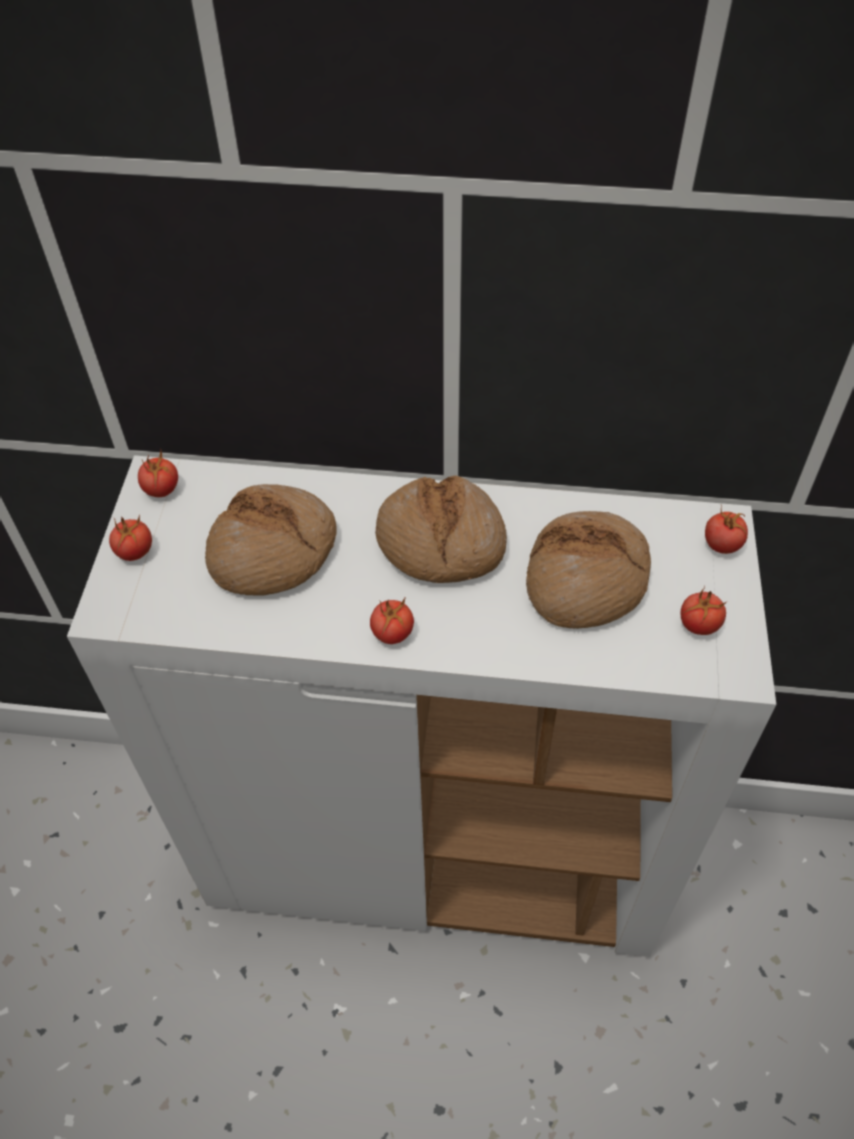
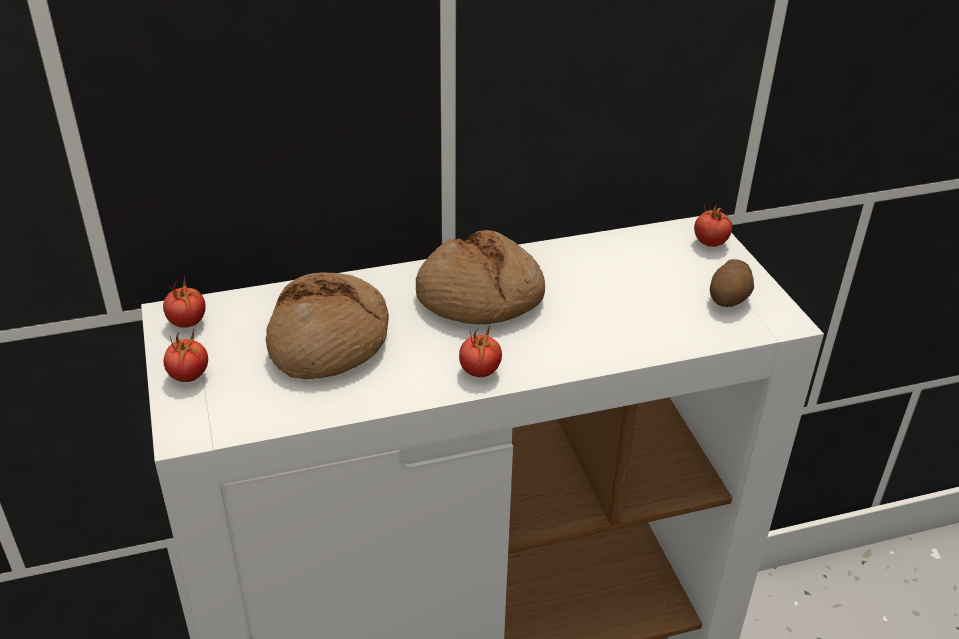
camera: 25 degrees left, 15 degrees down
bread [526,511,651,628] -> none
tomato [680,585,726,635] -> potato [710,259,754,307]

